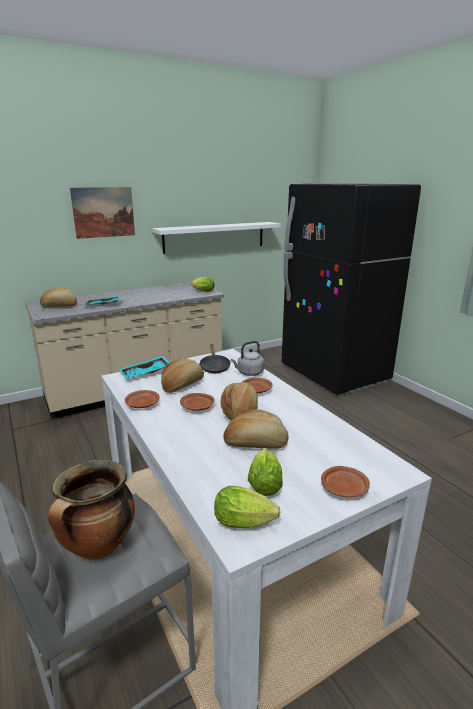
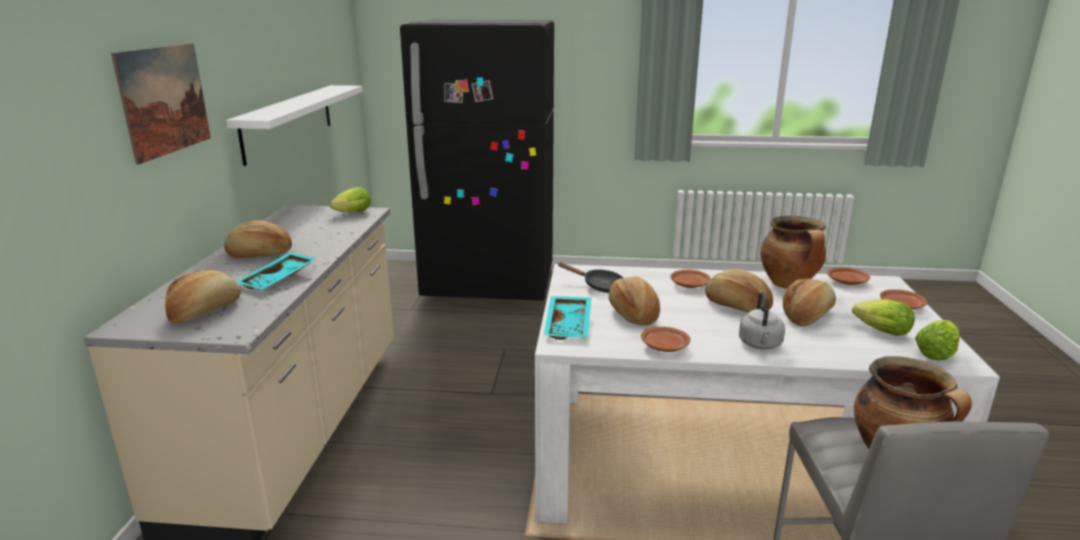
camera: 55 degrees left, 0 degrees up
brown plate [180,393,215,411] -> brown plate moved to [827,267,870,285]
grey kettle [231,341,265,376] -> grey kettle moved to [739,292,785,350]
none -> bread [224,220,292,258]
none -> cooking pot [760,215,826,289]

